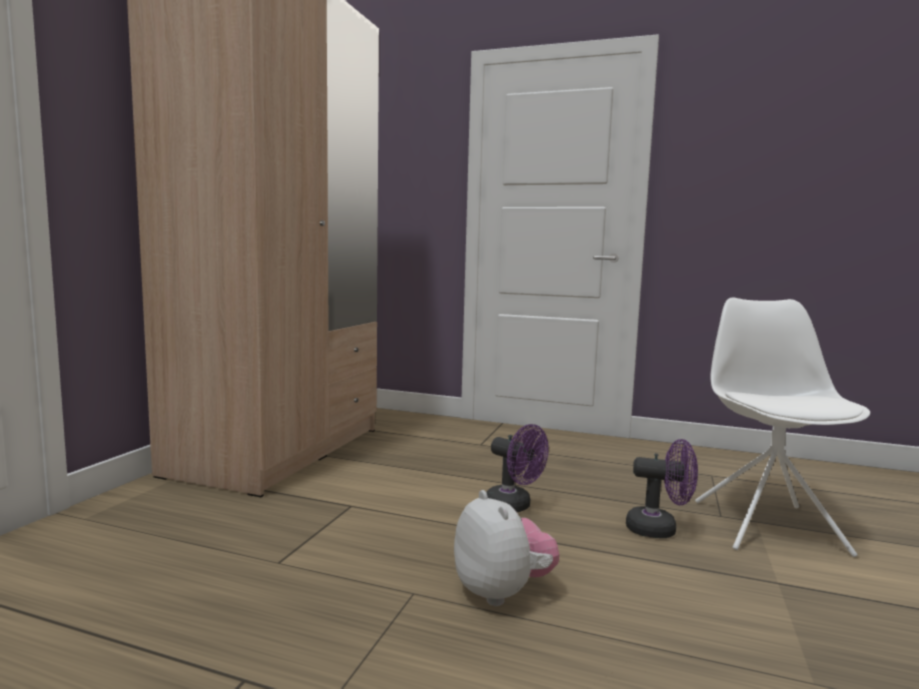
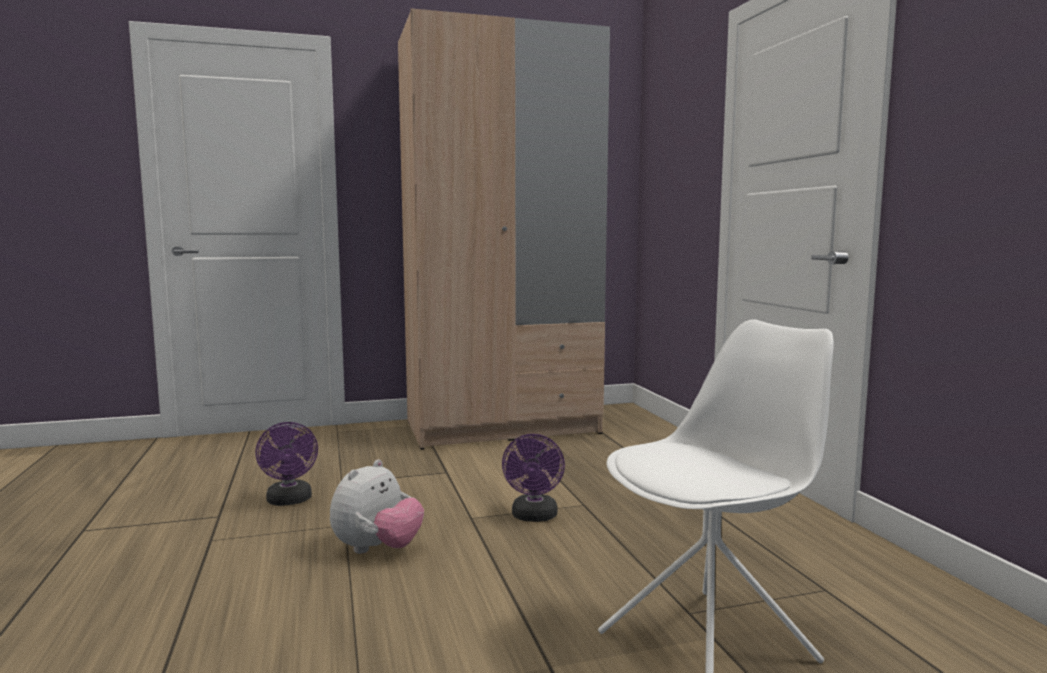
camera: 55 degrees right, 0 degrees up
purple fan [626,439,698,538] -> purple fan moved to [255,422,318,506]

